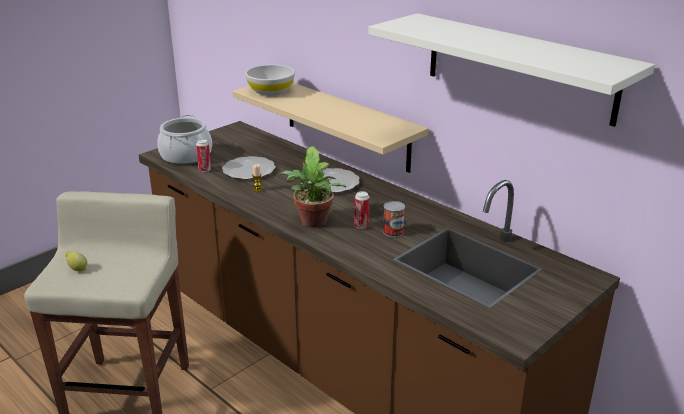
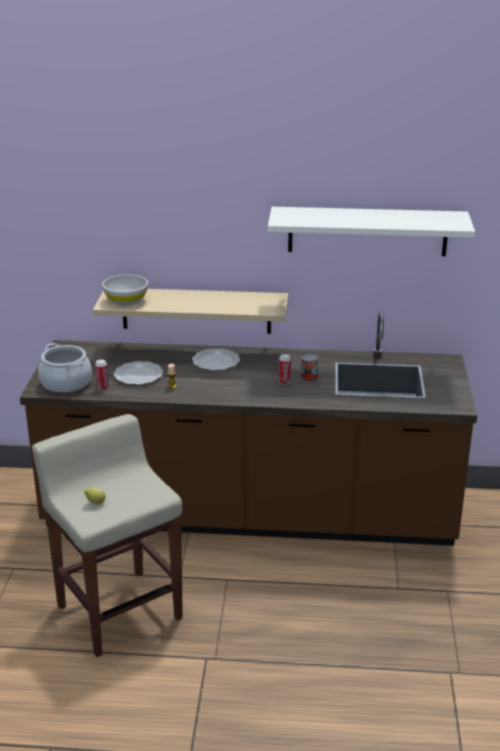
camera: 40 degrees left, 0 degrees up
potted plant [280,147,347,228] -> none

